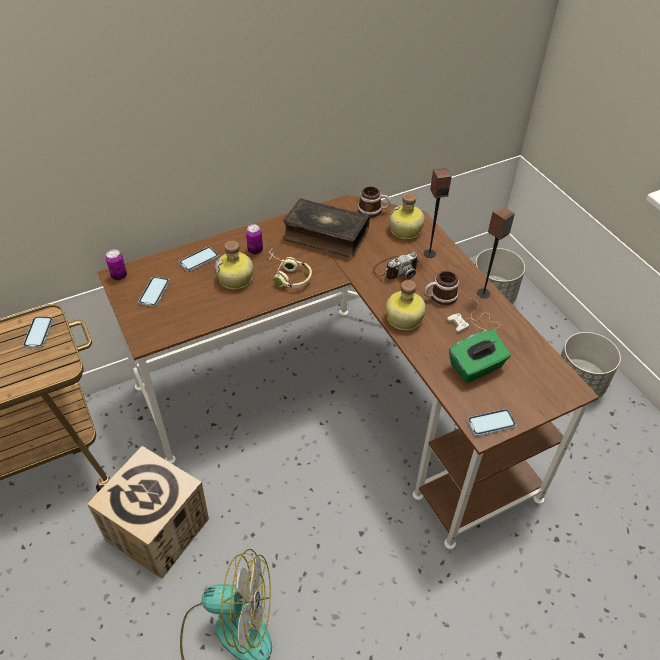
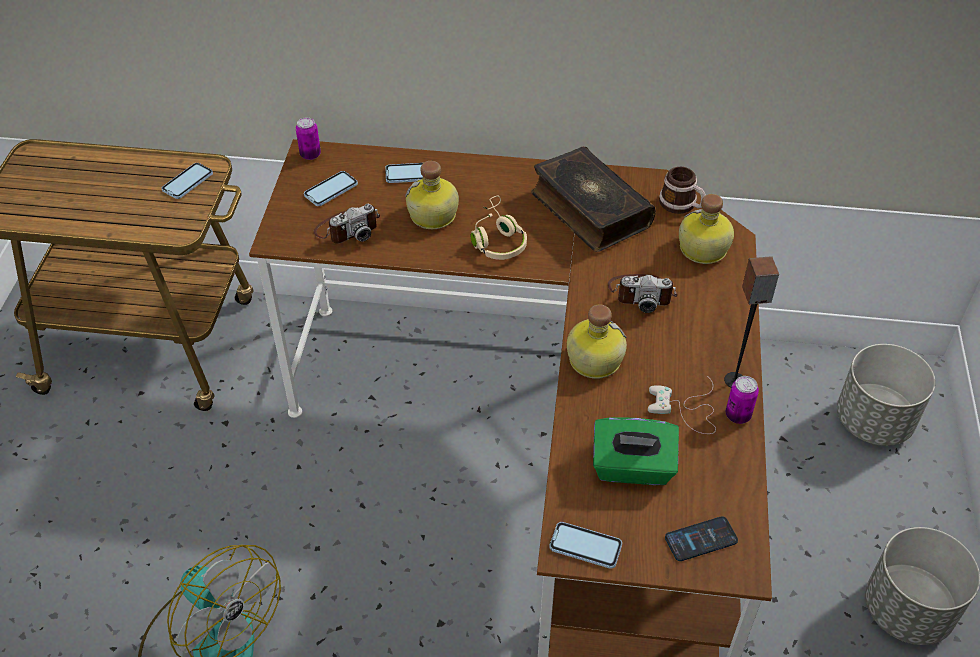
camera: 35 degrees right, 0 degrees up
cardboard box [87,446,209,579] -> none
can [246,224,263,254] -> can moved to [726,376,759,424]
speaker [423,168,451,258] -> none
mug [424,271,459,305] -> none
none -> camera [314,204,380,244]
none -> phone [665,516,738,561]

